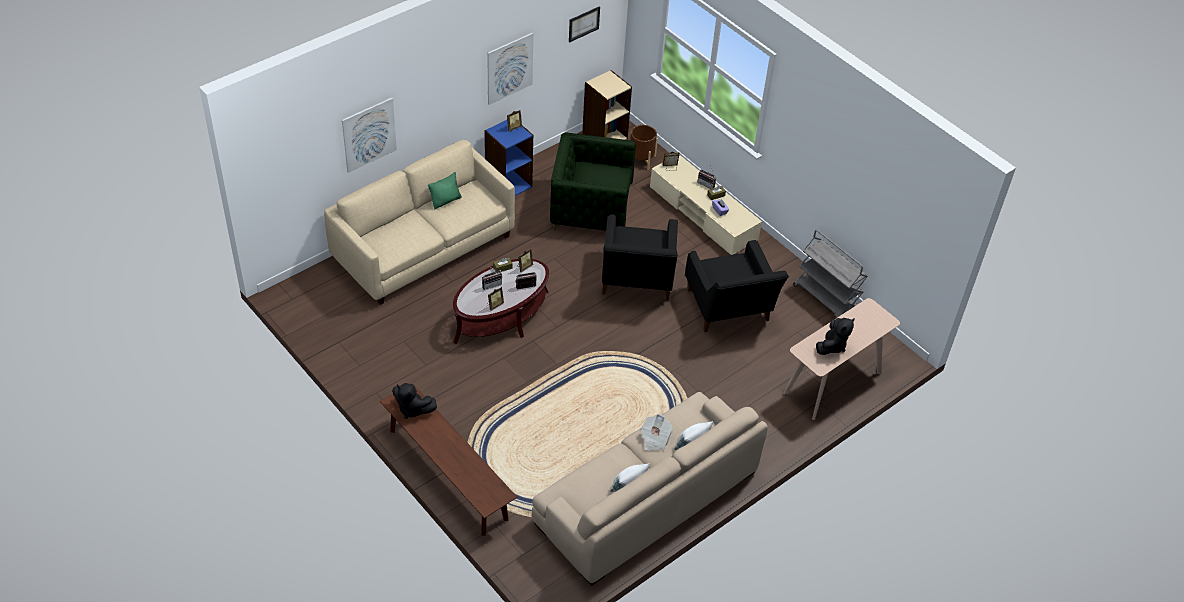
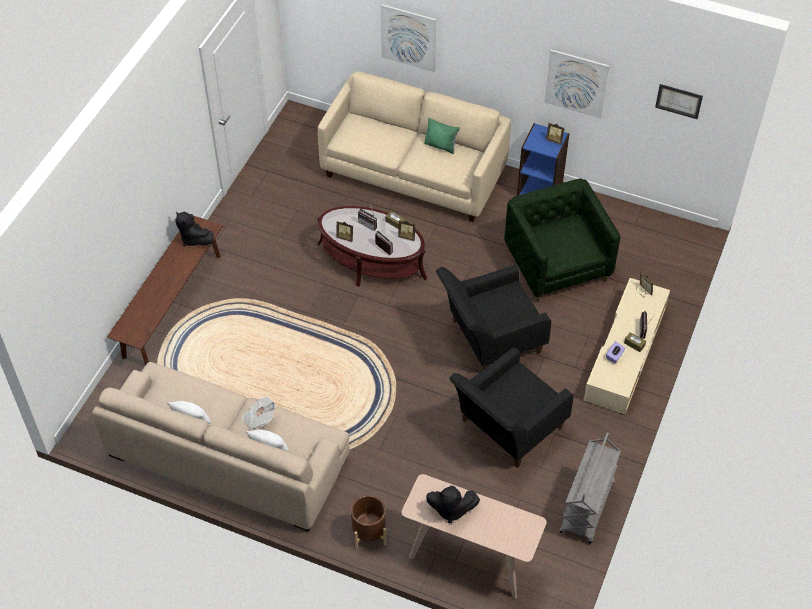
camera: 65 degrees right, 5 degrees up
black plush toy [392,383,437,419] -> black plush toy turned 45 degrees counterclockwise [175,211,214,246]
beige bookcase [582,70,632,140] -> none
brown planter [630,125,658,170] -> brown planter moved to [351,495,387,549]

